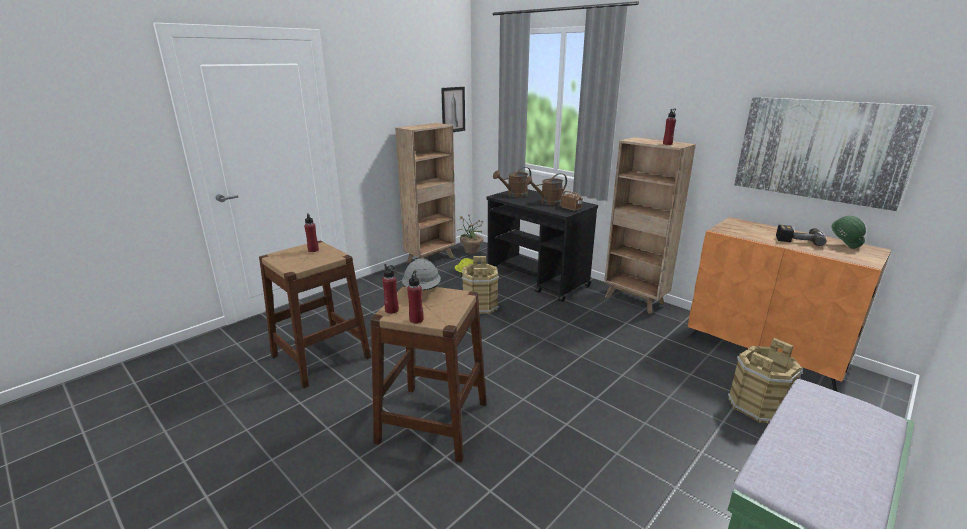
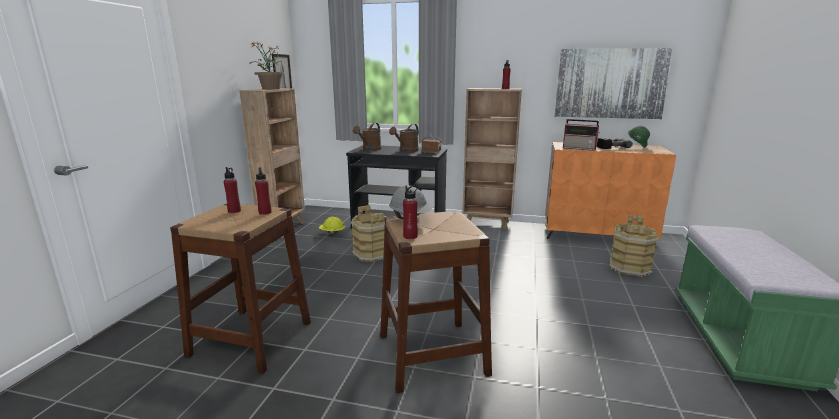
camera: 30 degrees left, 5 degrees down
red bottle [407,271,423,323] -> red bottle moved to [255,167,272,215]
potted plant [459,215,484,254] -> potted plant moved to [249,43,285,89]
none -> radio [563,119,600,151]

